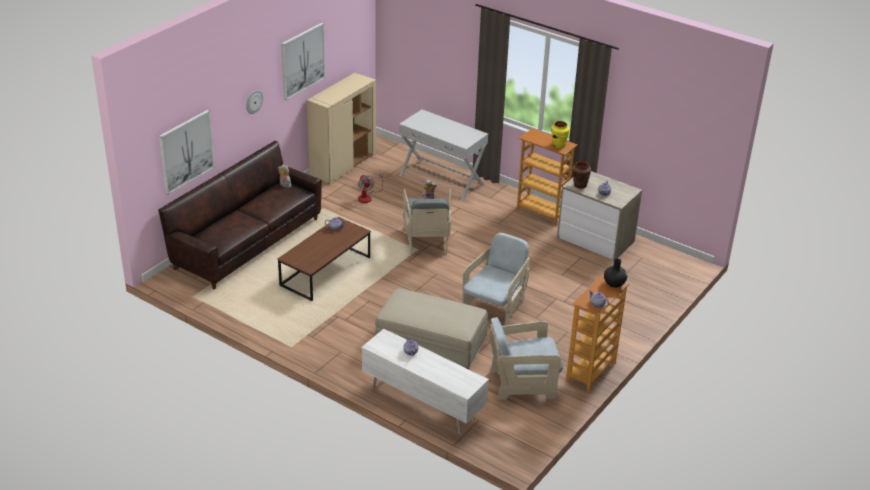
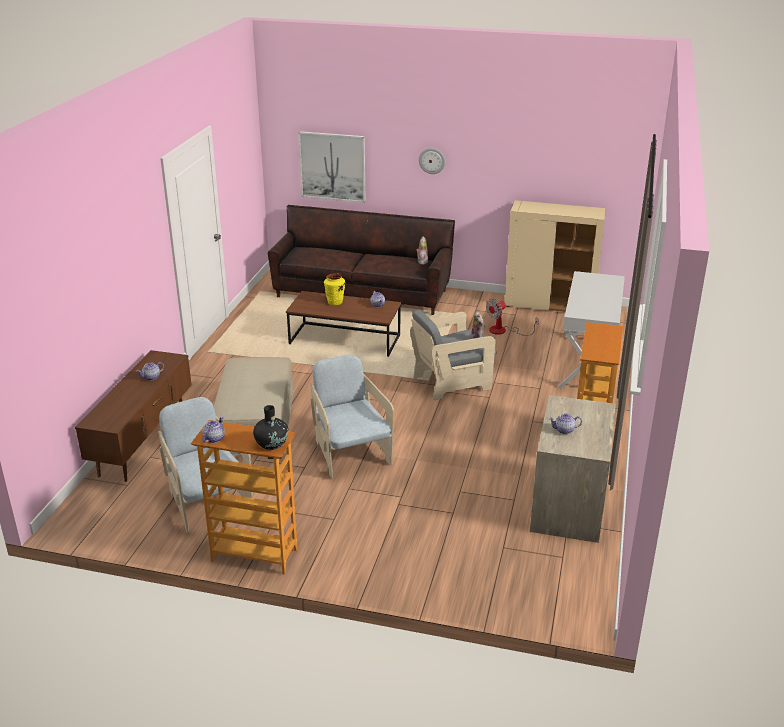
camera: 70 degrees right, 5 degrees down
picture [281,23,326,100] -> none
white tv stand [361,329,489,434] -> brown tv stand [75,350,192,482]
beige armchair [462,233,530,326] -> beige armchair turned 120 degrees counterclockwise [310,355,394,479]
yellow vase [551,121,570,148] -> yellow vase moved to [324,273,346,305]
brown vase [573,161,591,189] -> none

